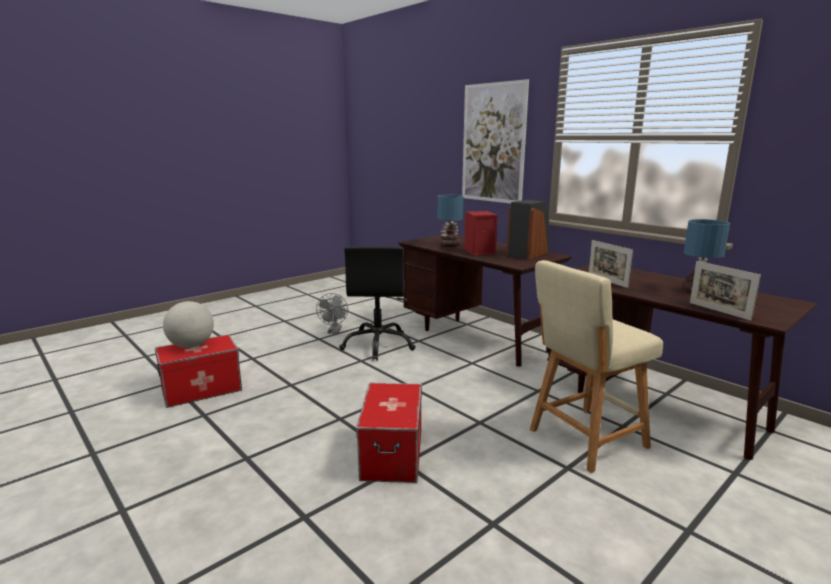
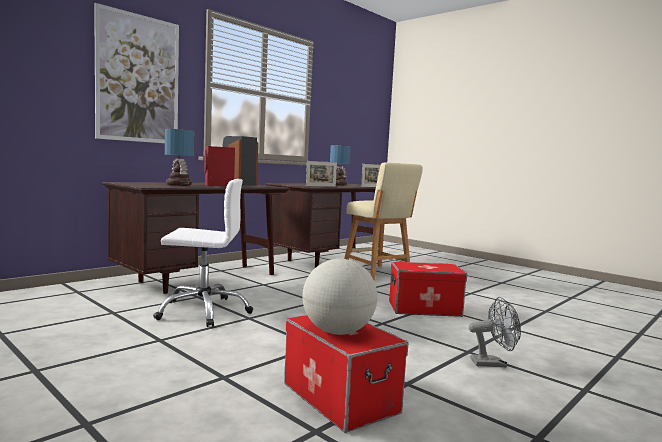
camera: 95 degrees left, 10 degrees down
grey fan [316,293,348,334] -> grey fan moved to [469,297,521,367]
black office chair [339,246,416,361] -> white office chair [153,179,253,327]

